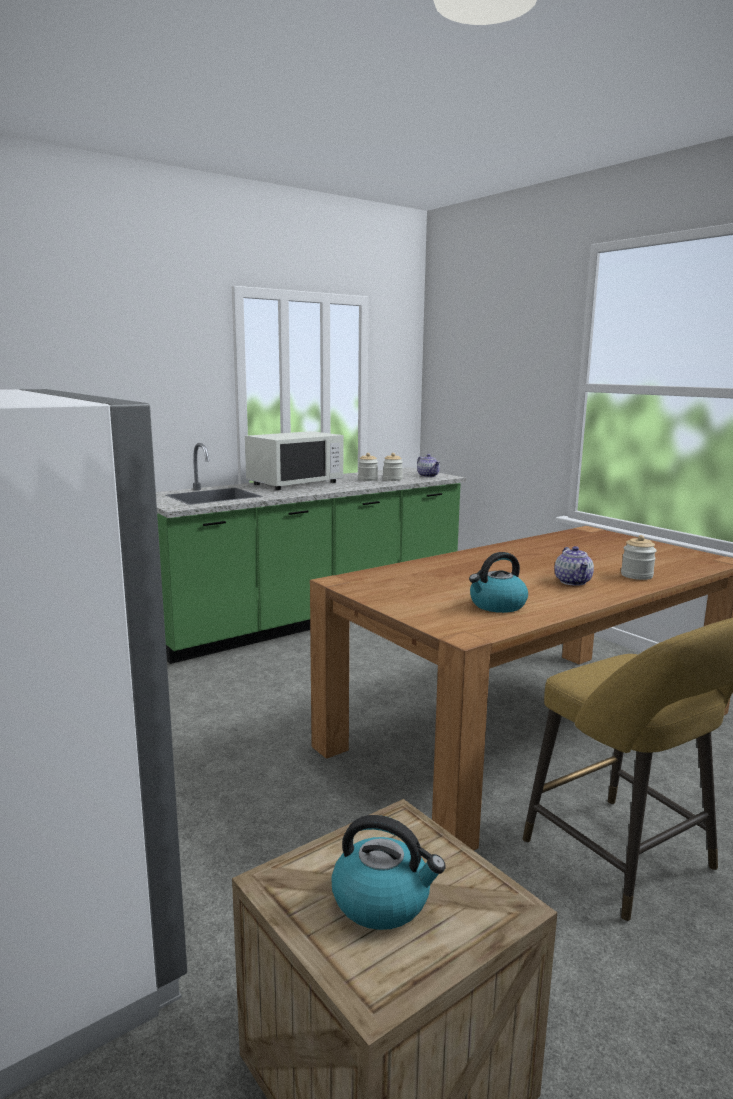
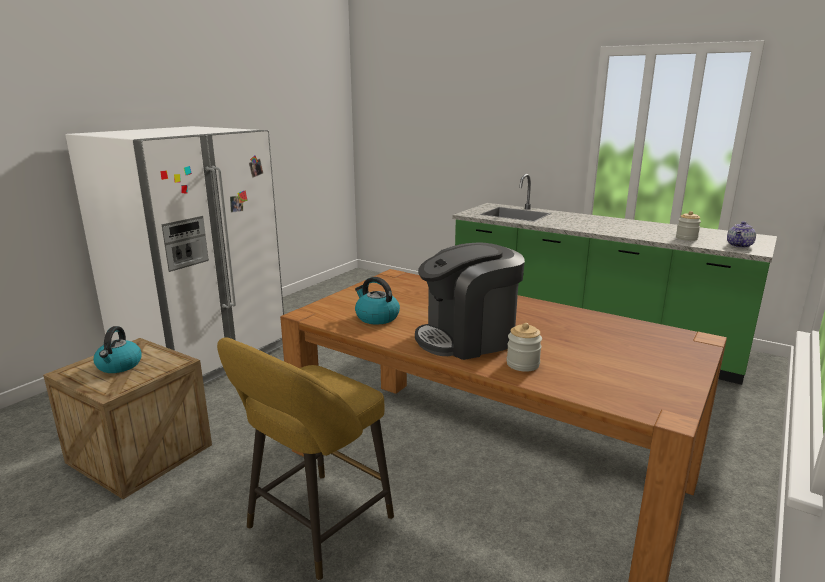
camera: 70 degrees right, 5 degrees up
white microwave [245,431,343,490] -> none
jar [358,453,378,481] -> none
teapot [555,546,594,586] -> coffee machine [415,242,525,360]

